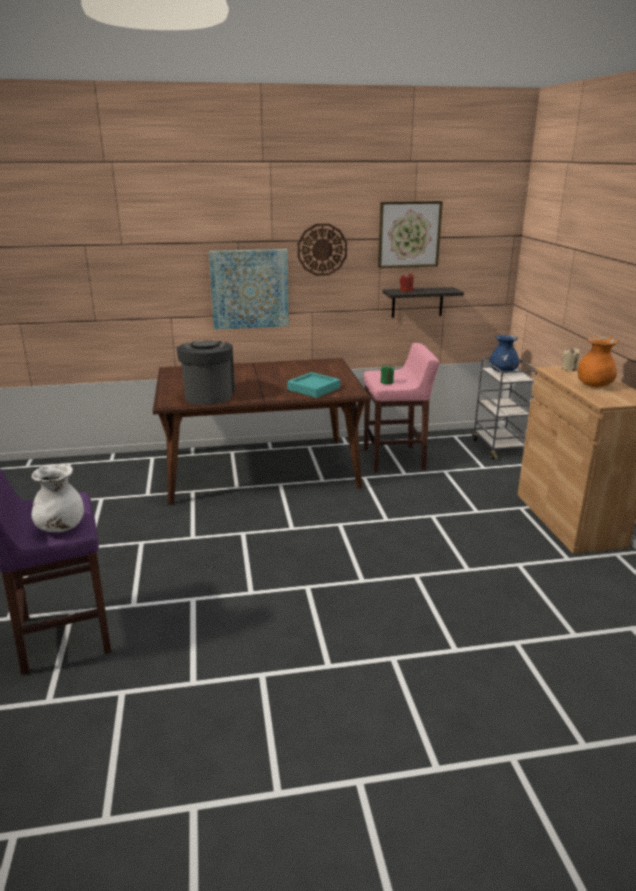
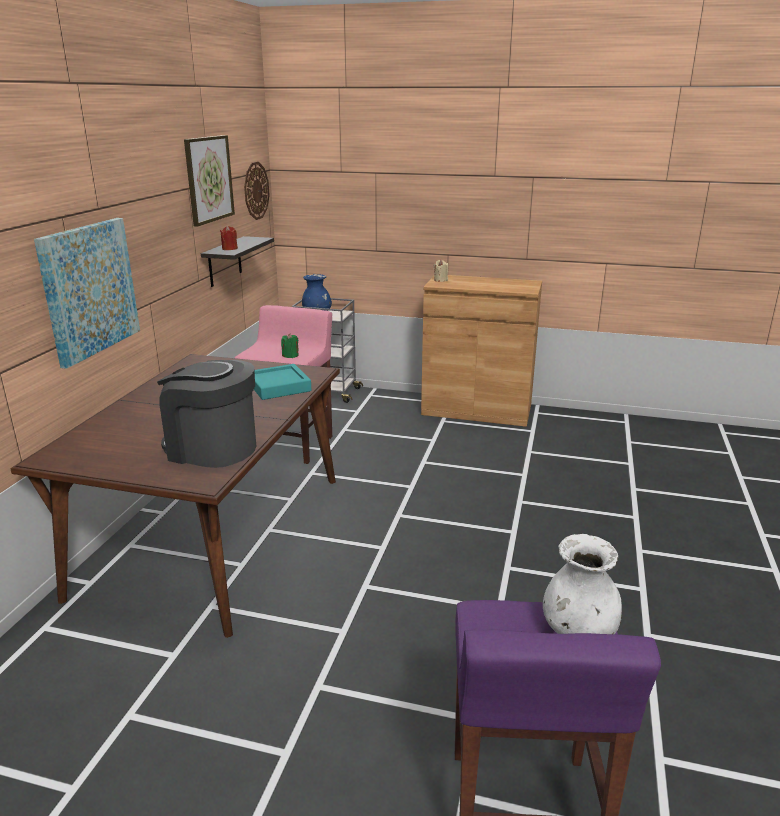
camera: 65 degrees left, 0 degrees up
wall clock [297,223,347,276] -> wall clock moved to [244,162,269,220]
orange vase [578,337,618,387] -> none

